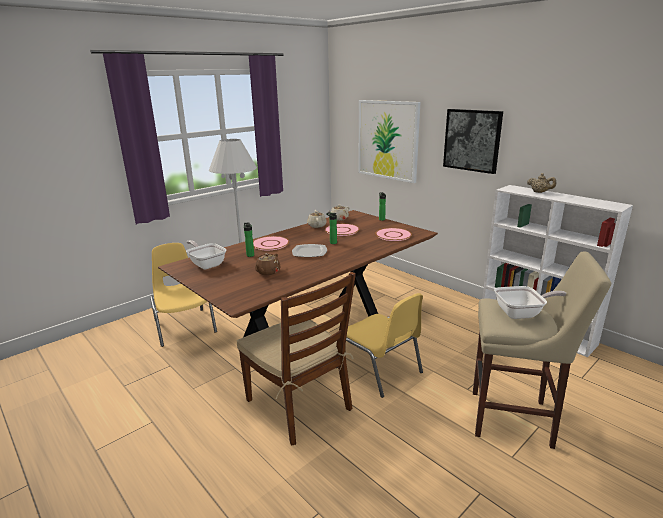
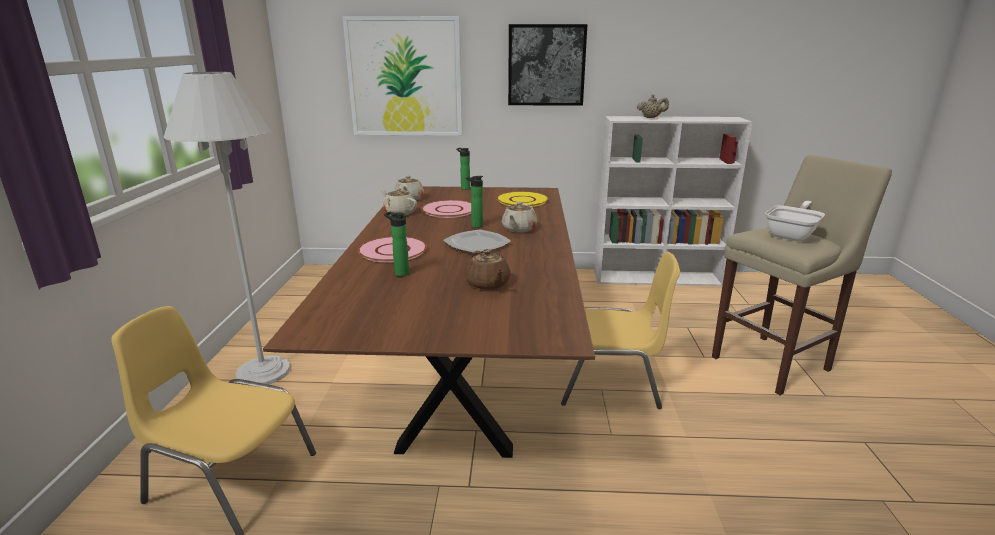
camera: 45 degrees left, 0 degrees up
frying pan [186,240,227,269] -> none
brown chair [237,272,356,446] -> none
pink plate [375,228,412,241] -> yellow plate [497,191,549,207]
none -> beige teapot [502,202,537,233]

